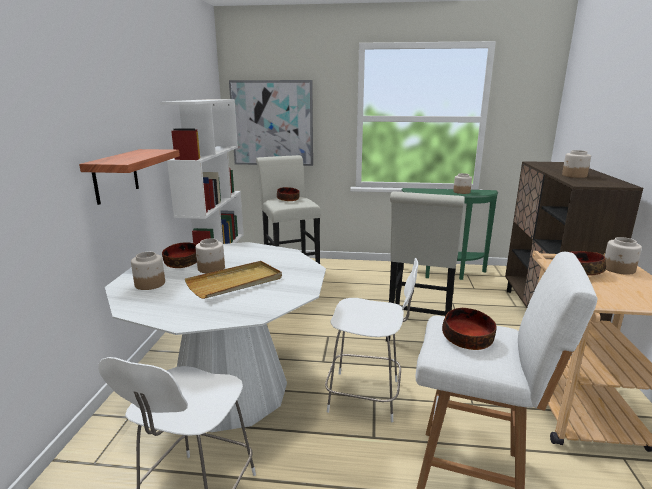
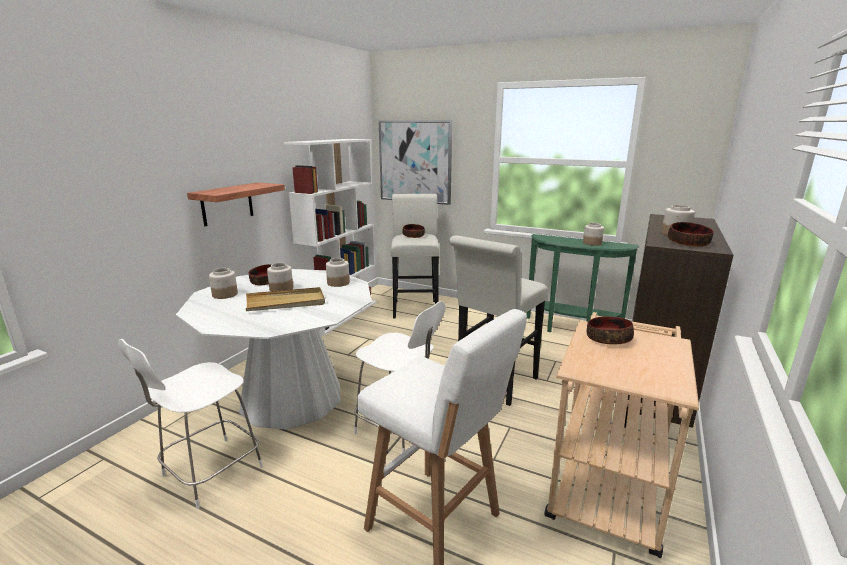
camera: 20 degrees right, 0 degrees up
bowl [442,308,497,350] -> bowl moved to [668,222,714,247]
jar [605,237,642,275] -> jar moved to [326,258,350,287]

